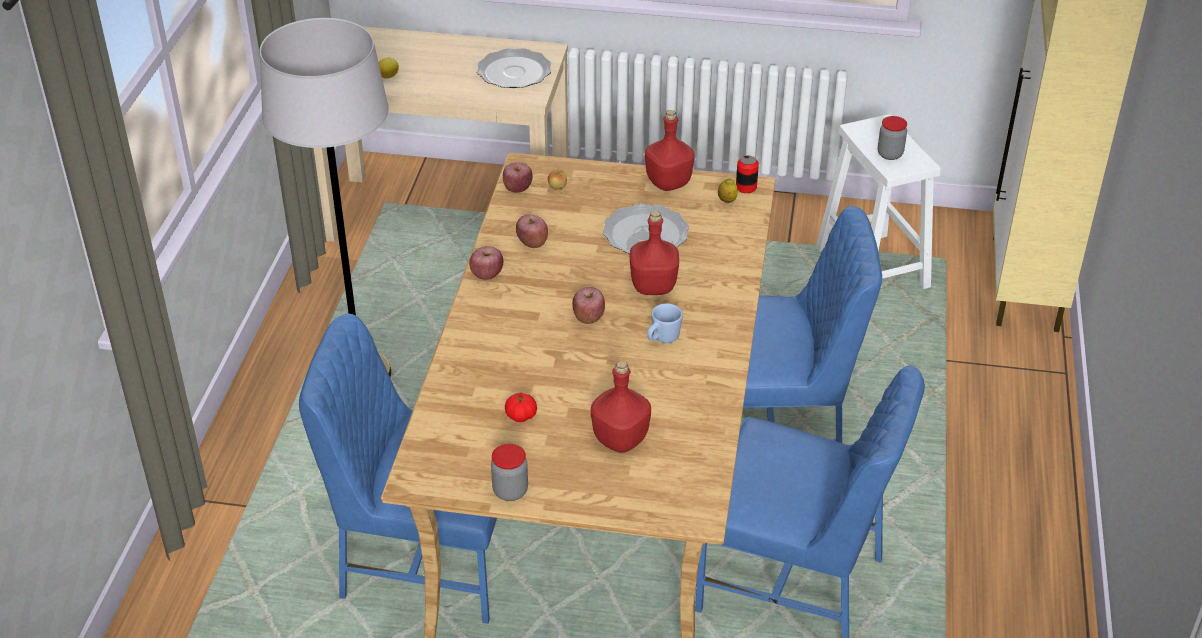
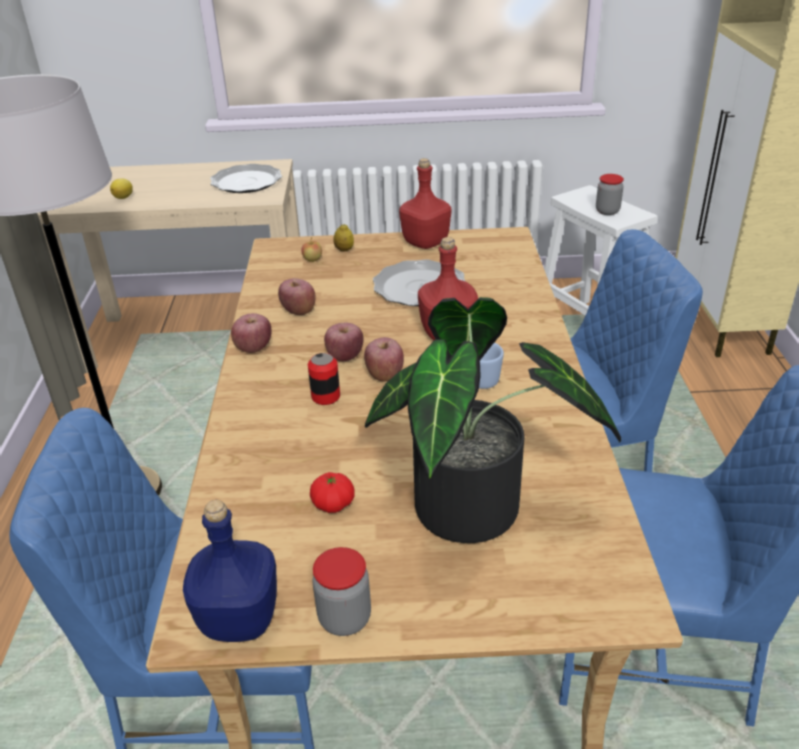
camera: 10 degrees left, 5 degrees down
apple [503,163,533,193] -> apple moved to [324,323,363,361]
red bottle [591,361,651,453] -> potted plant [365,297,621,543]
lemon [718,178,738,203] -> lemon moved to [333,224,354,251]
can [736,156,759,193] -> can moved to [308,353,340,405]
none -> blue bottle [183,500,277,642]

